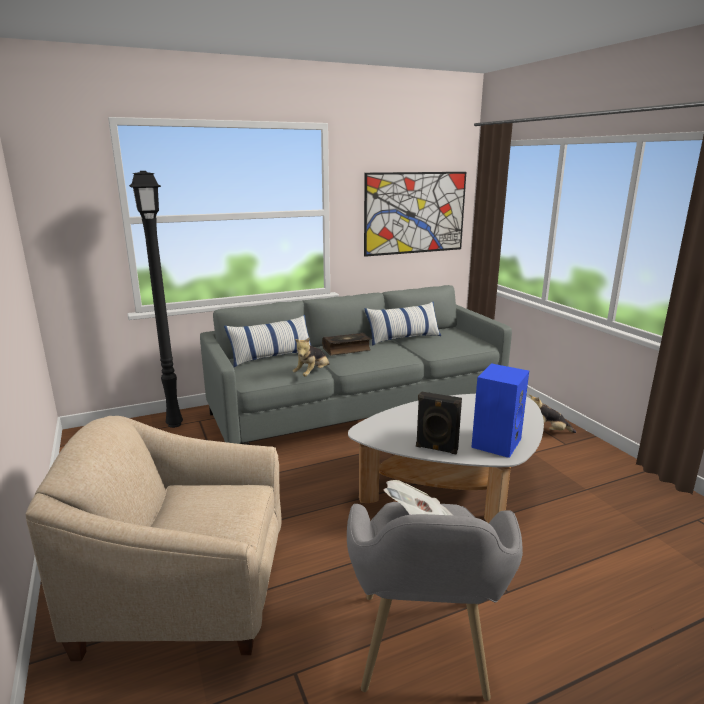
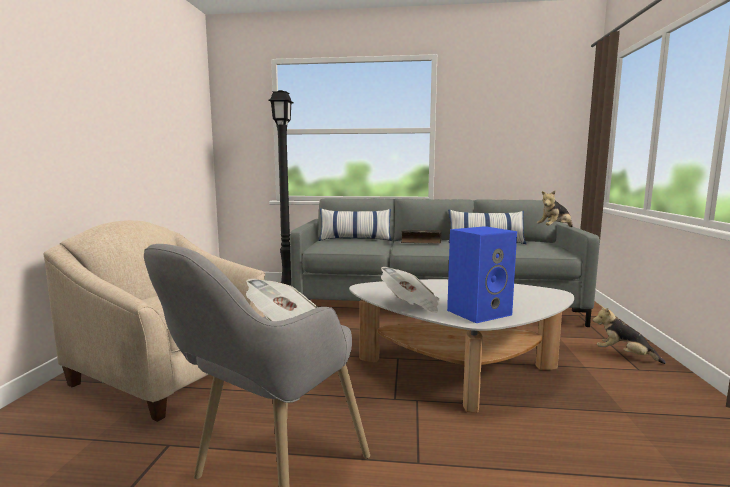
camera: 30 degrees right, 10 degrees down
plush toy [293,338,329,377] -> plush toy moved to [537,191,572,227]
picture [364,172,466,257] -> none
black speaker [416,391,462,455] -> newspaper [381,267,439,313]

